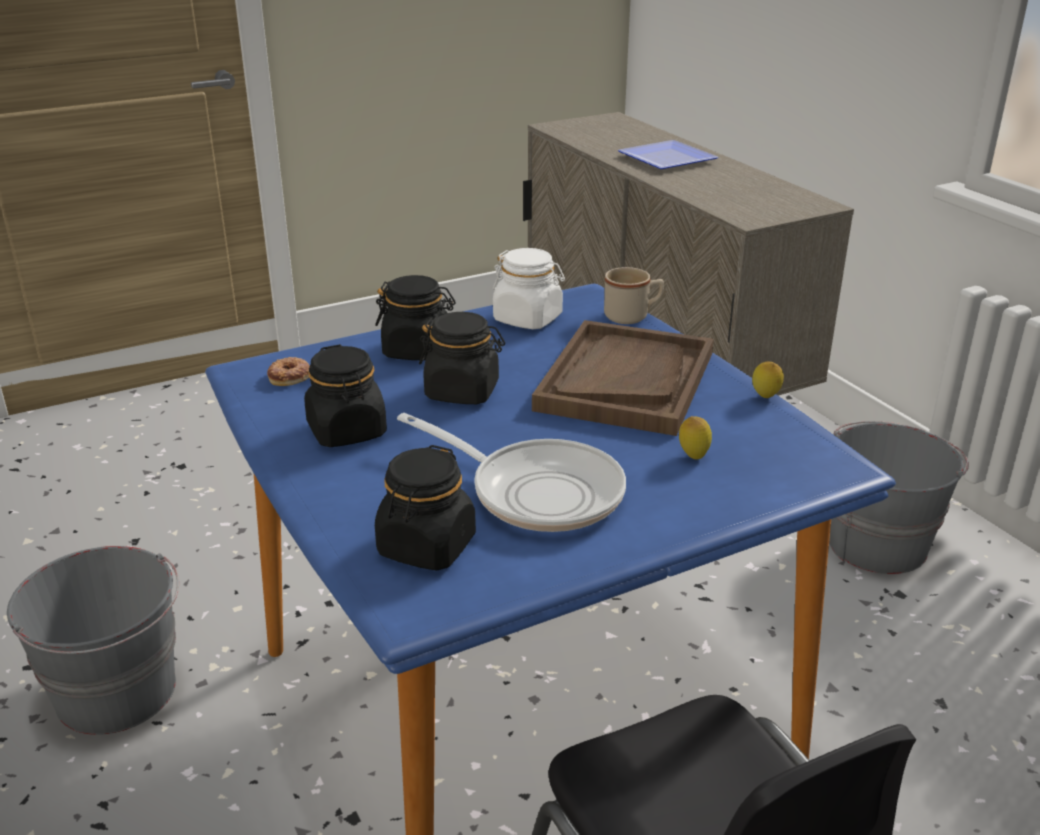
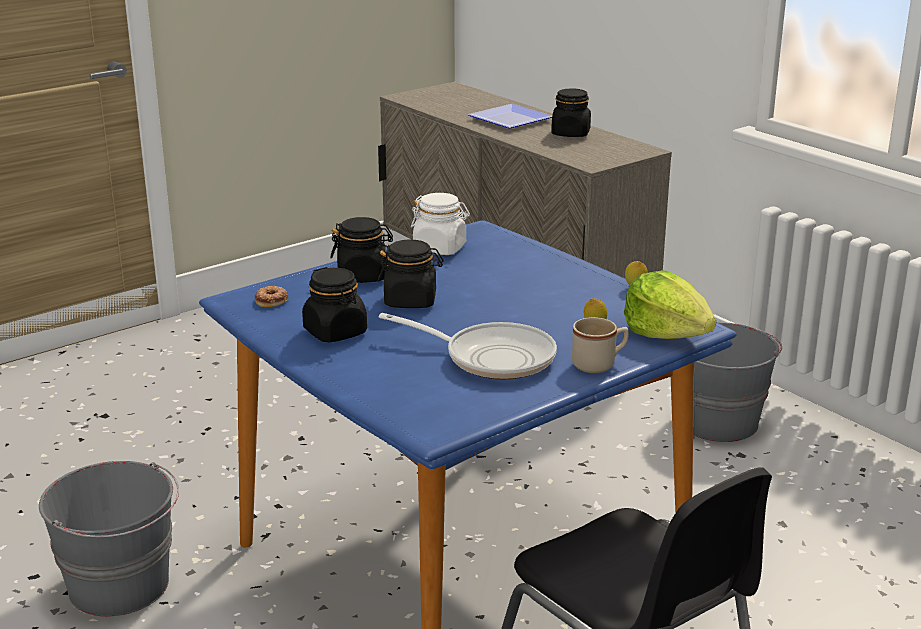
camera: 10 degrees left, 5 degrees down
black jar [375,445,476,571] -> black jar moved to [551,88,591,137]
brown tray [532,320,714,436] -> none
beige mug [604,267,664,324] -> beige mug moved to [572,317,628,373]
none -> lettuce [624,270,716,339]

